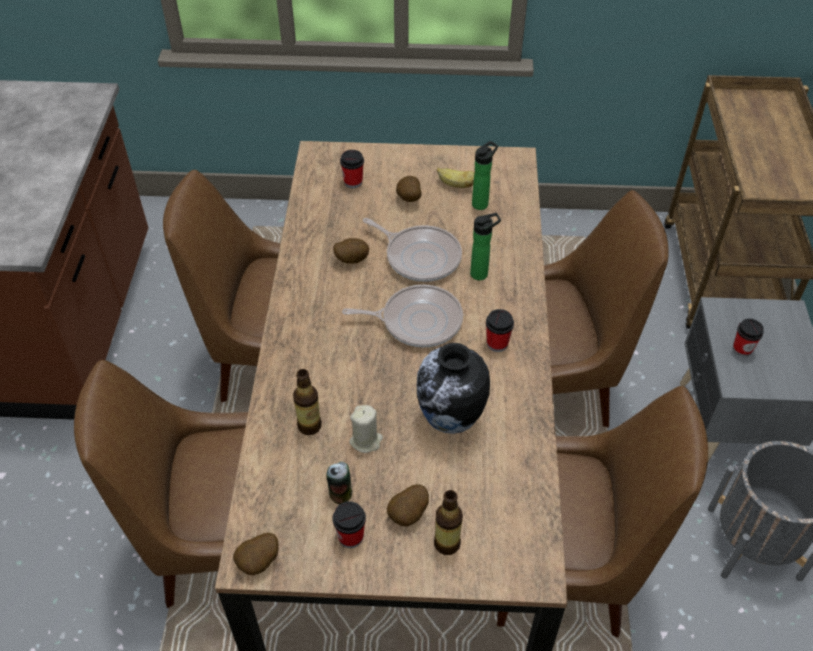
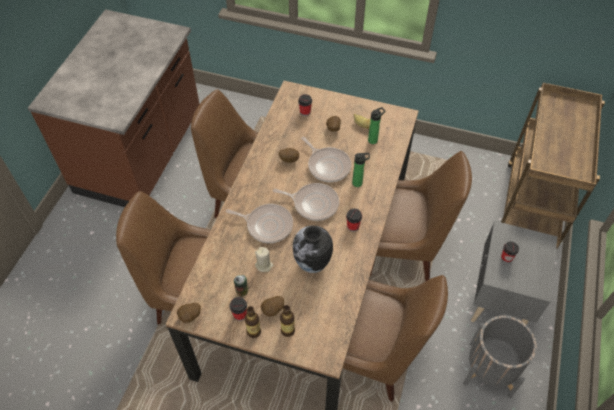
camera: 15 degrees right, 5 degrees up
bottle [293,369,322,435] -> bottle moved to [245,306,261,338]
none -> frying pan [226,204,293,243]

